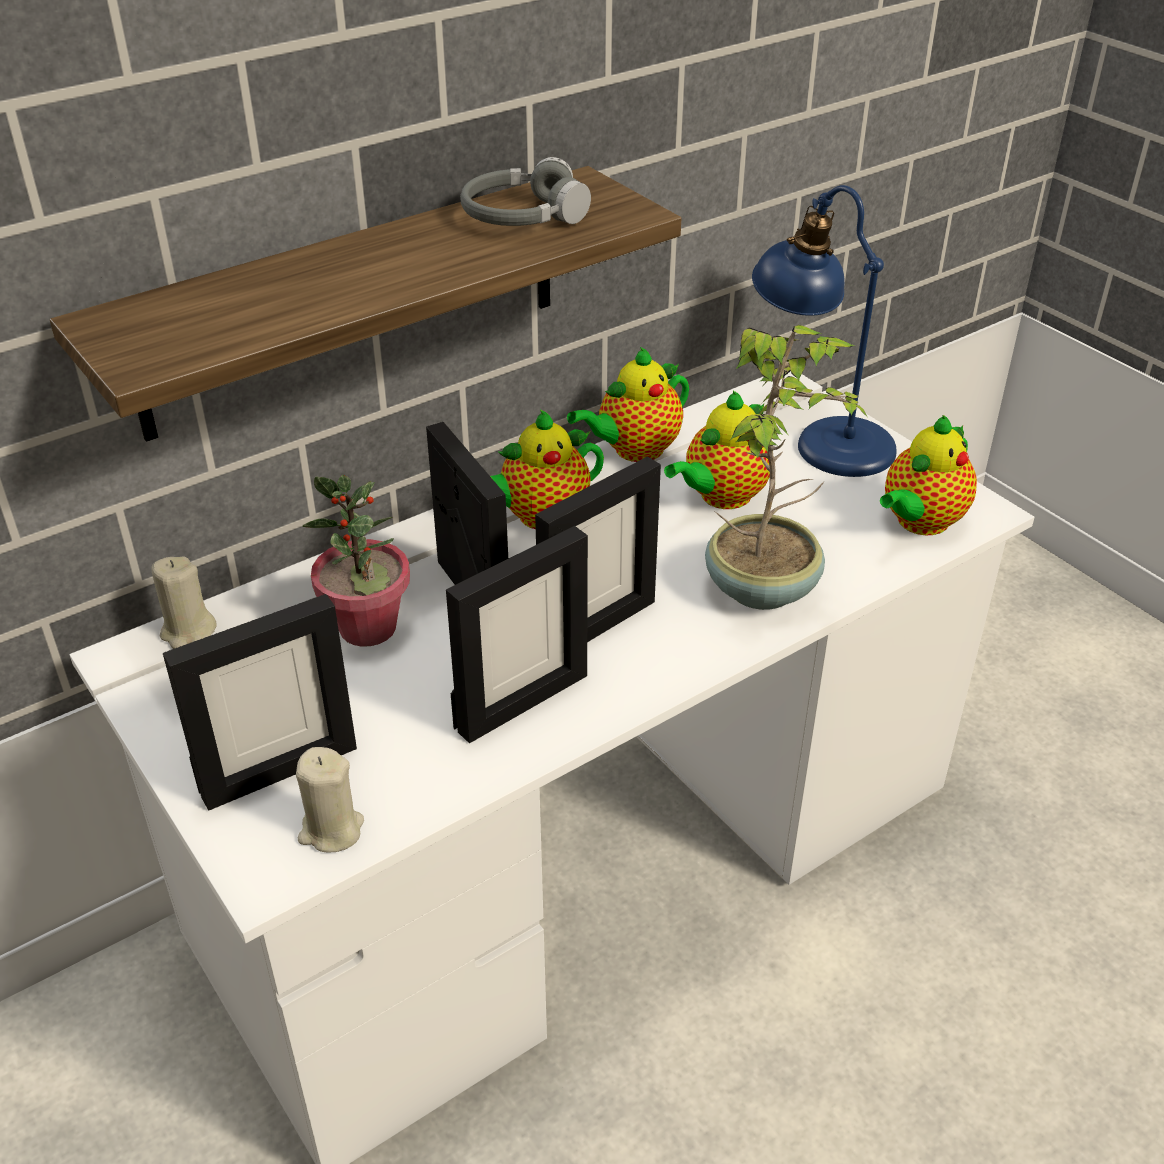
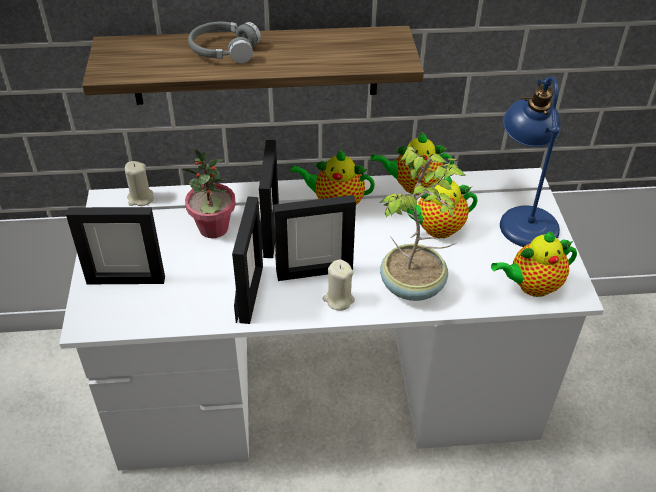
camera: 30 degrees right, 5 degrees up
beige candle [296,747,364,853] -> beige candle moved to [322,260,355,311]
picture frame [446,526,588,743] -> picture frame turned 75 degrees counterclockwise [232,196,263,324]
grey headphones [460,157,591,226] -> grey headphones moved to [188,22,261,63]

